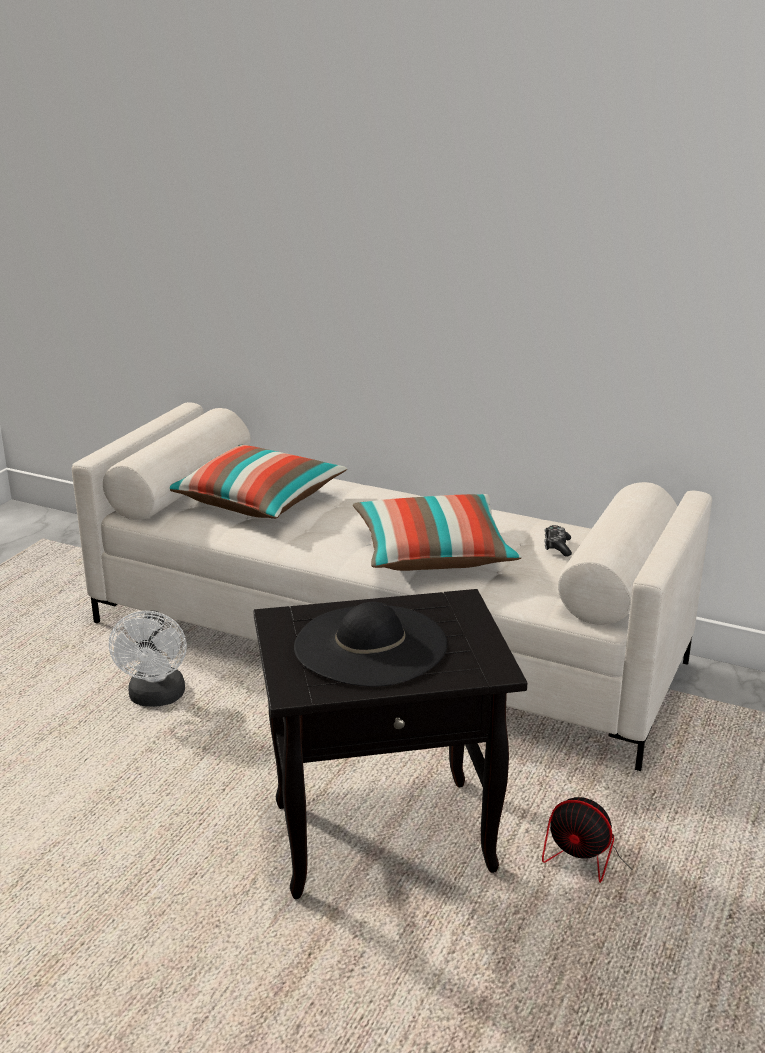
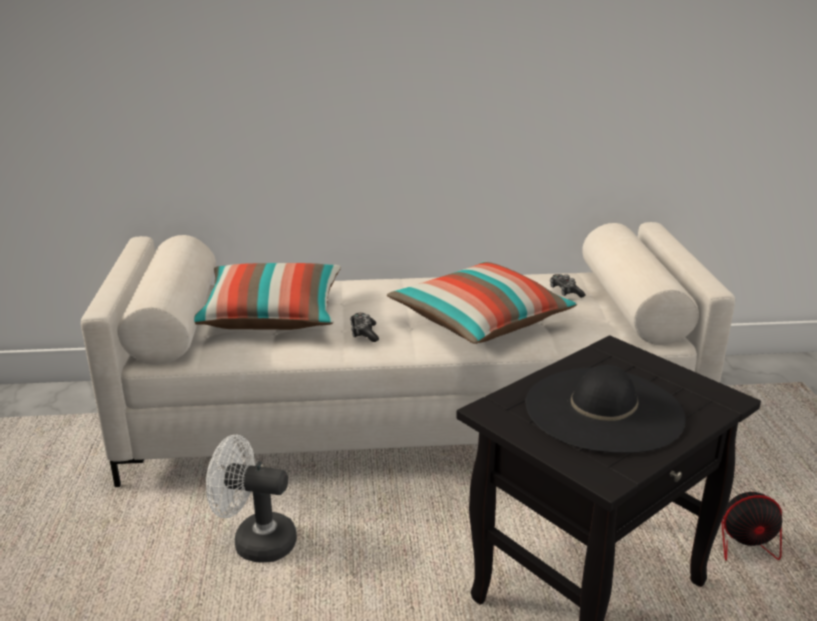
camera: 30 degrees left, 0 degrees up
white fan [109,610,187,707] -> white fan turned 135 degrees clockwise [206,435,297,563]
none -> game controller [350,313,379,342]

